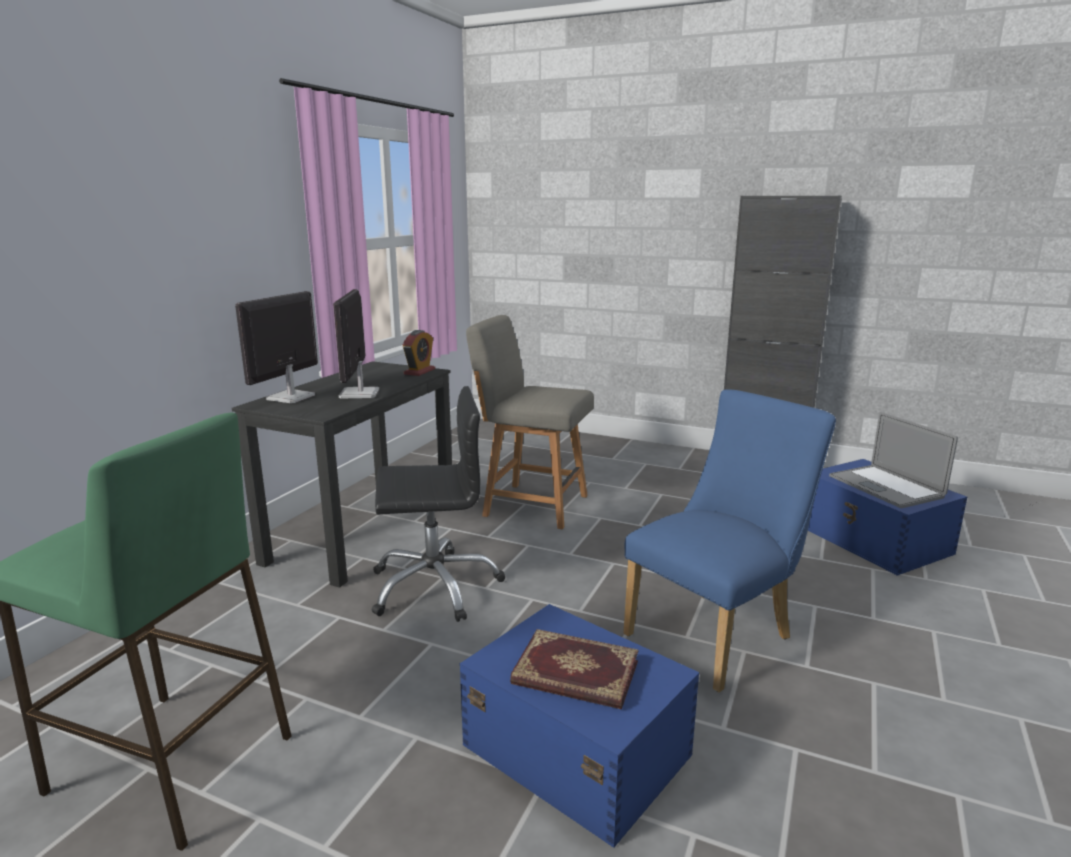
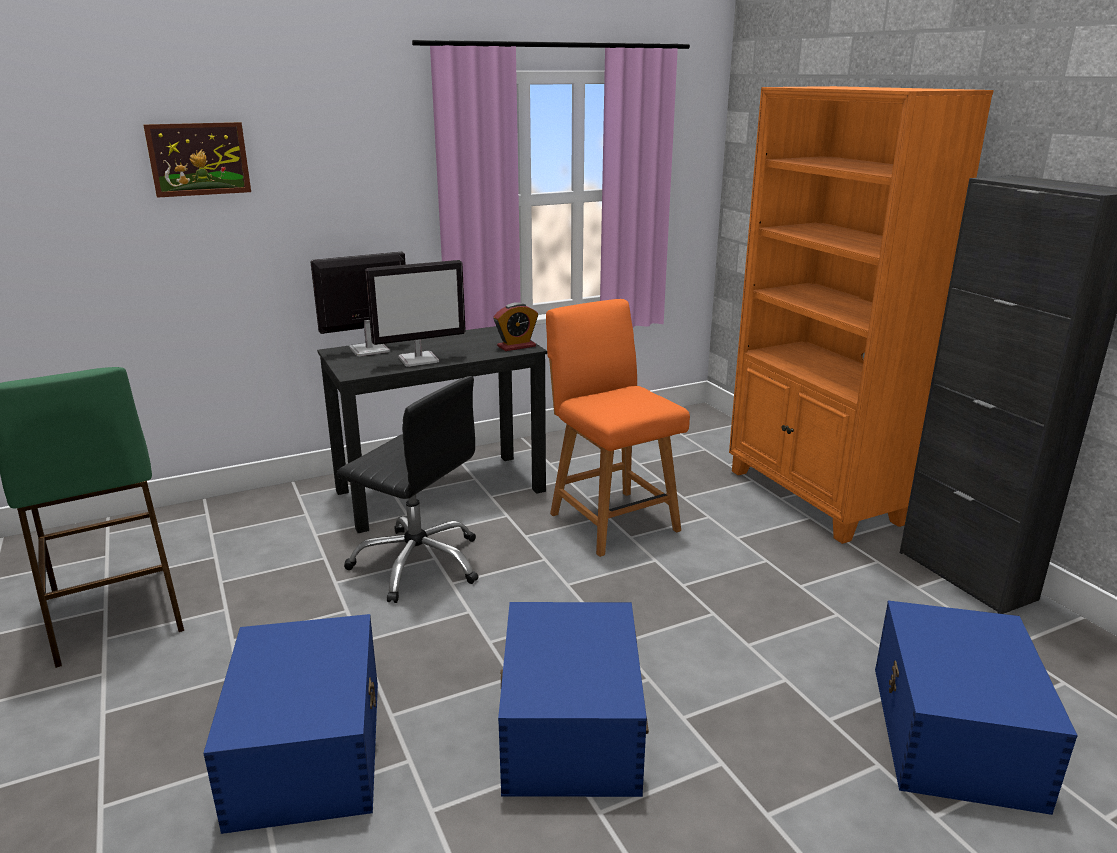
camera: 40 degrees right, 5 degrees up
monitor [333,289,379,398] -> monitor turned 150 degrees counterclockwise [365,260,466,367]
grey chair [466,315,594,529] -> orange chair [546,299,690,557]
book [510,629,639,709] -> none
blue chair [623,389,836,692] -> blue storage box [498,602,649,797]
laptop [829,412,958,508] -> none
none -> picture [144,122,251,198]
none -> orange bookcase [729,86,994,544]

